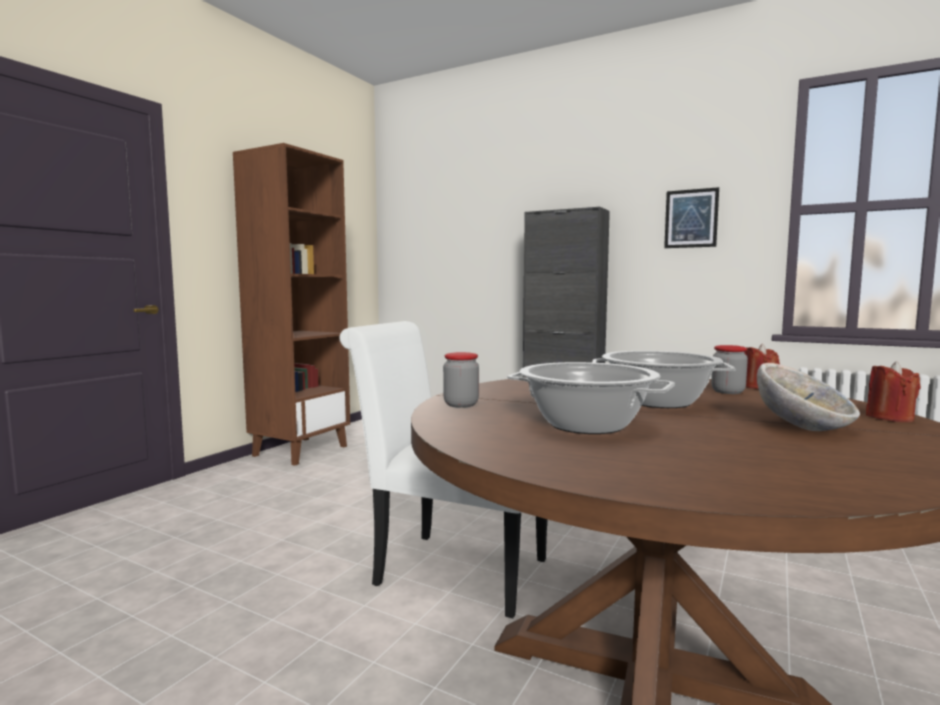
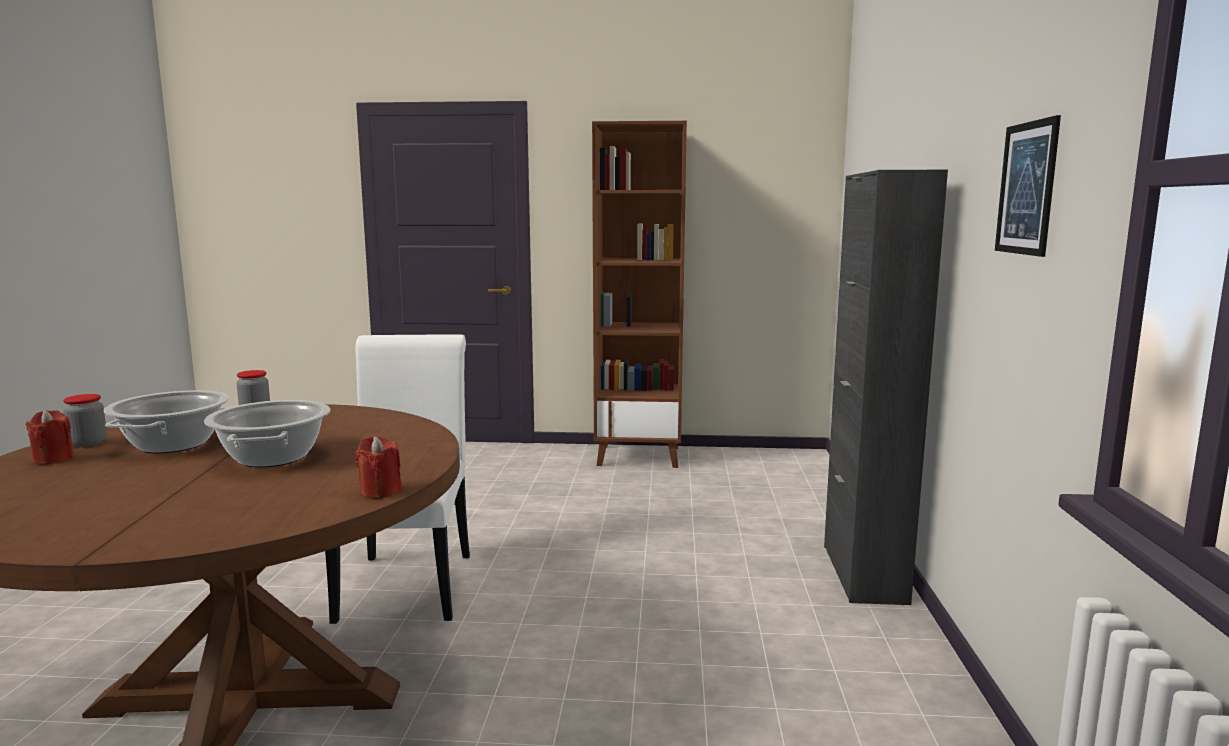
camera: 65 degrees right, 5 degrees up
jar [711,345,748,394] -> jar moved to [63,394,107,447]
bowl [757,363,860,431] -> none
red candle [866,362,921,422] -> red candle moved to [26,410,75,465]

